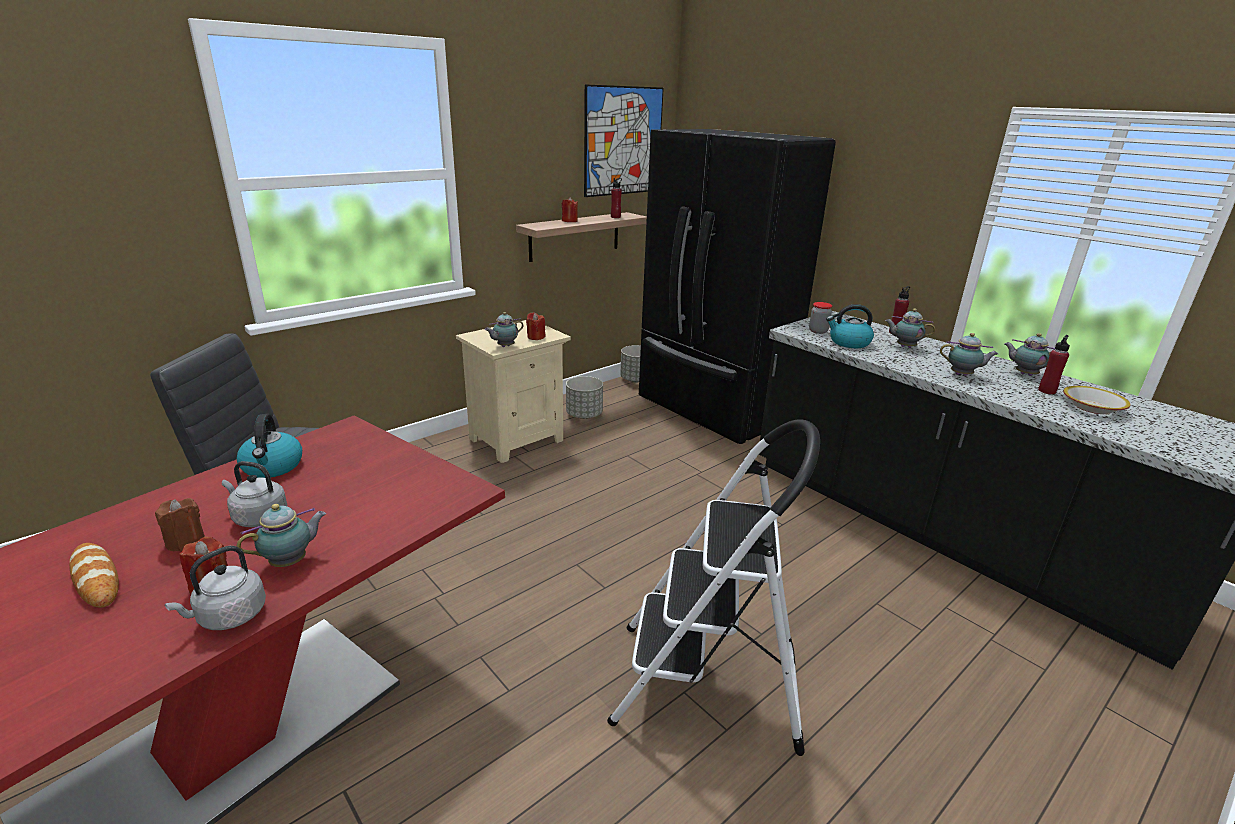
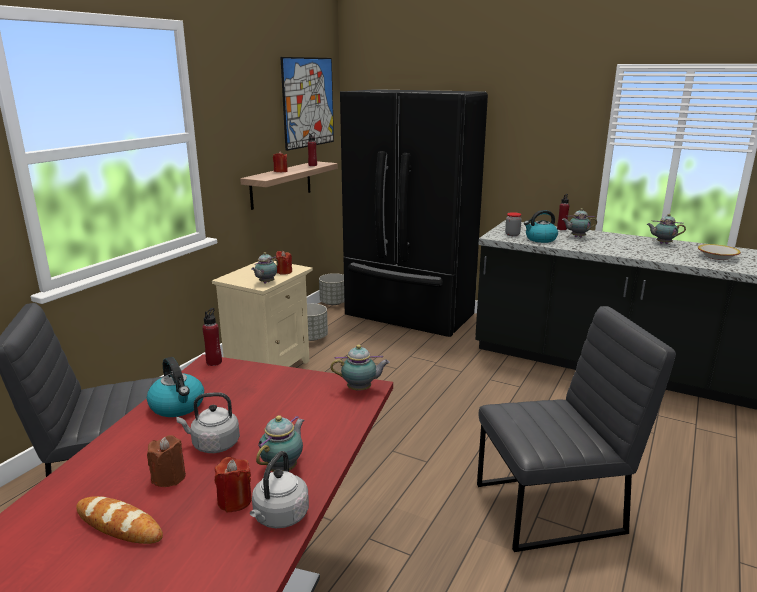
camera: 20 degrees left, 5 degrees down
step ladder [607,419,820,756] -> grey chair [477,306,676,552]
teapot [940,333,998,376] -> teapot moved to [331,344,390,391]
red bottle [1038,335,1070,394] -> red bottle moved to [202,308,222,366]

